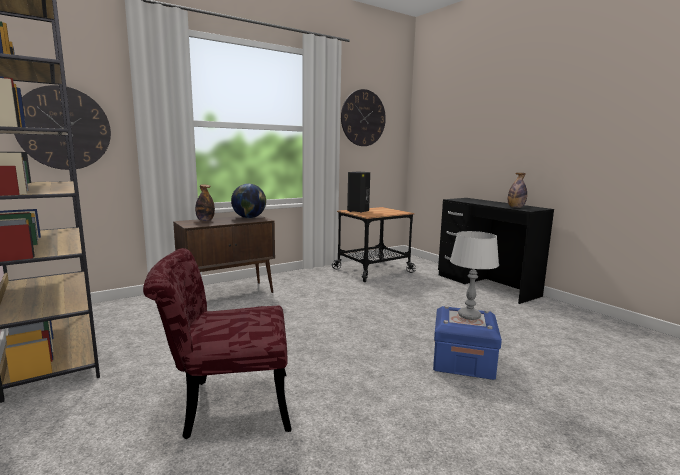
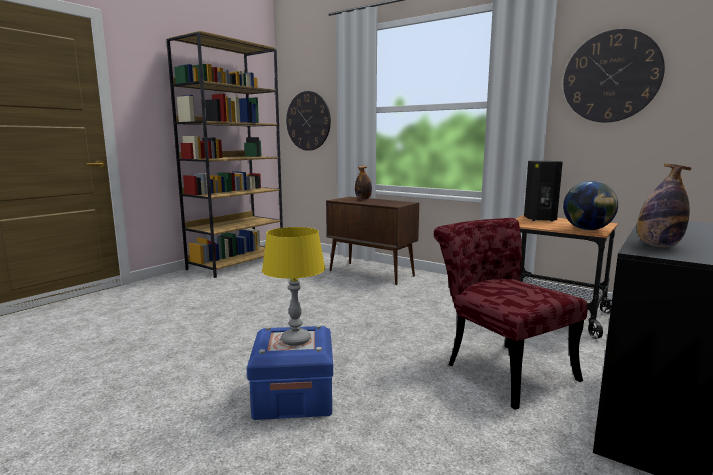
camera: 70 degrees right, 0 degrees up
red chair [143,248,291,439] -> red chair moved to [434,218,588,410]
globe [231,184,266,218] -> globe moved to [563,181,618,230]
grey table lamp [450,231,499,320] -> yellow table lamp [262,227,325,346]

